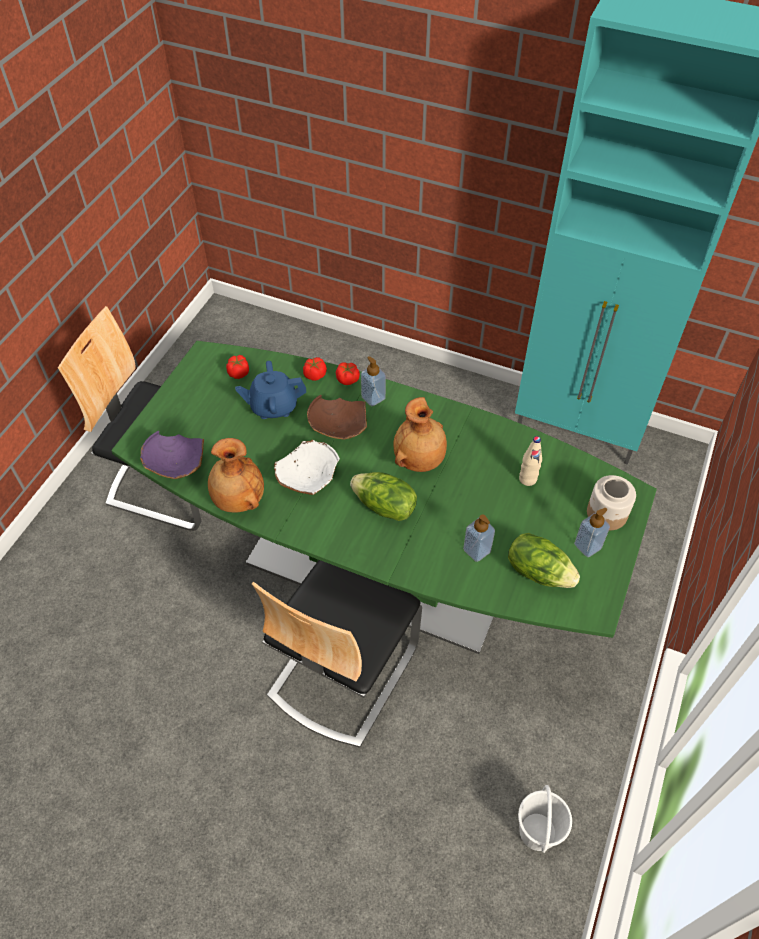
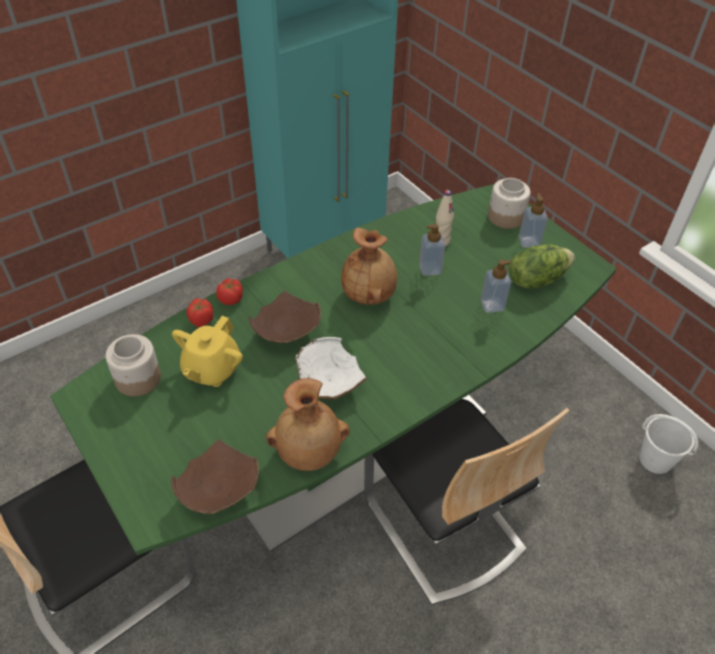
camera: 60 degrees left, 5 degrees down
purple bowl [140,431,204,479] -> brown bowl [171,439,259,514]
tomato [226,355,249,379] -> jar [105,334,161,396]
blue teapot [235,361,306,419] -> yellow teapot [172,316,243,387]
lettuce [350,472,417,521] -> none
soap dispenser [361,356,386,406] -> soap dispenser moved to [419,224,445,276]

